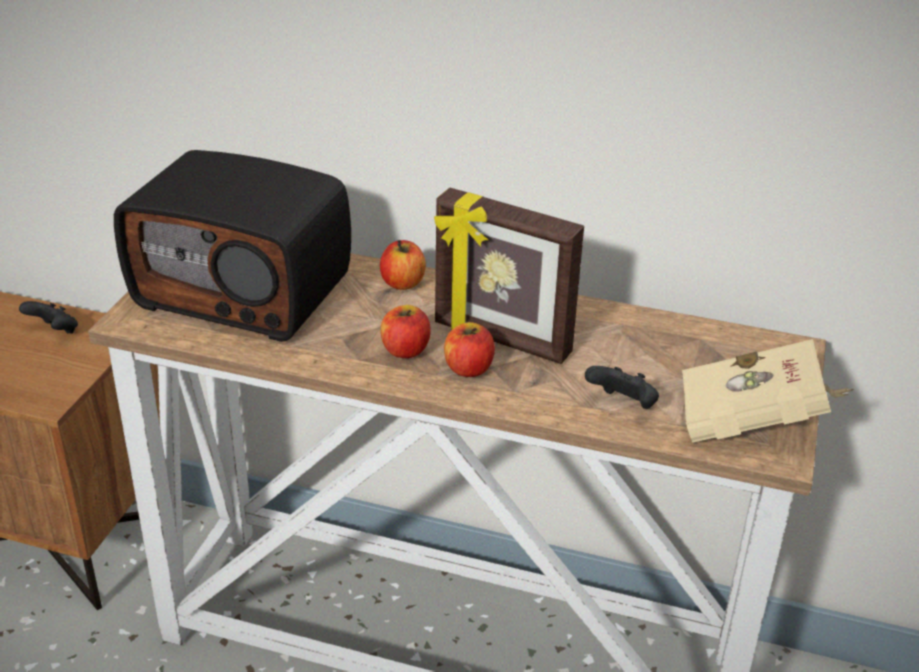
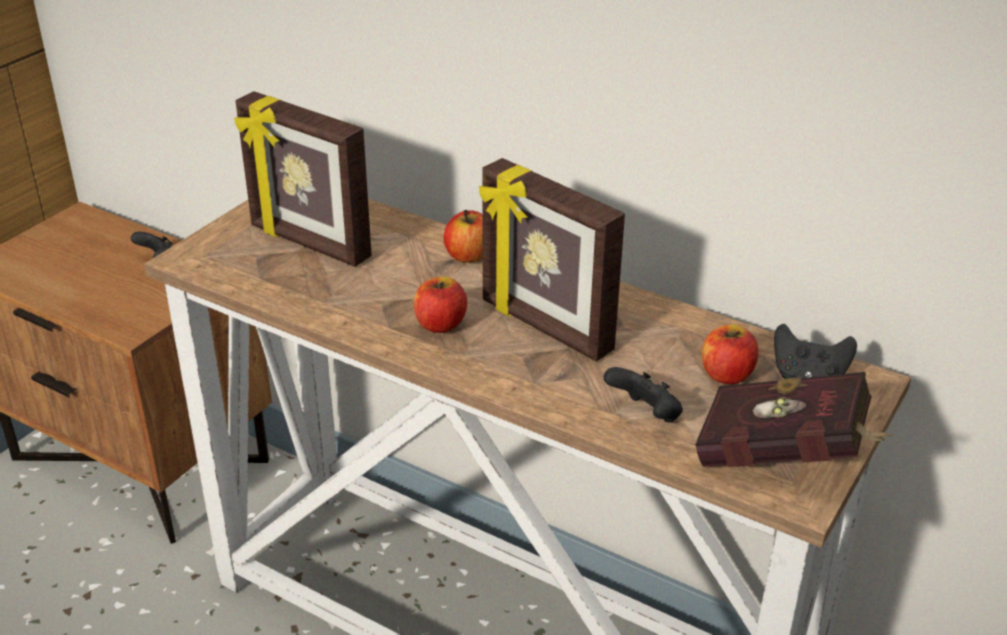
camera: 15 degrees right, 0 degrees up
radio [114,150,351,342] -> picture frame [234,91,372,267]
apple [444,322,495,377] -> apple moved to [702,324,758,384]
beige book [682,339,854,443] -> red book [695,372,893,468]
none -> black game controller [774,324,857,379]

